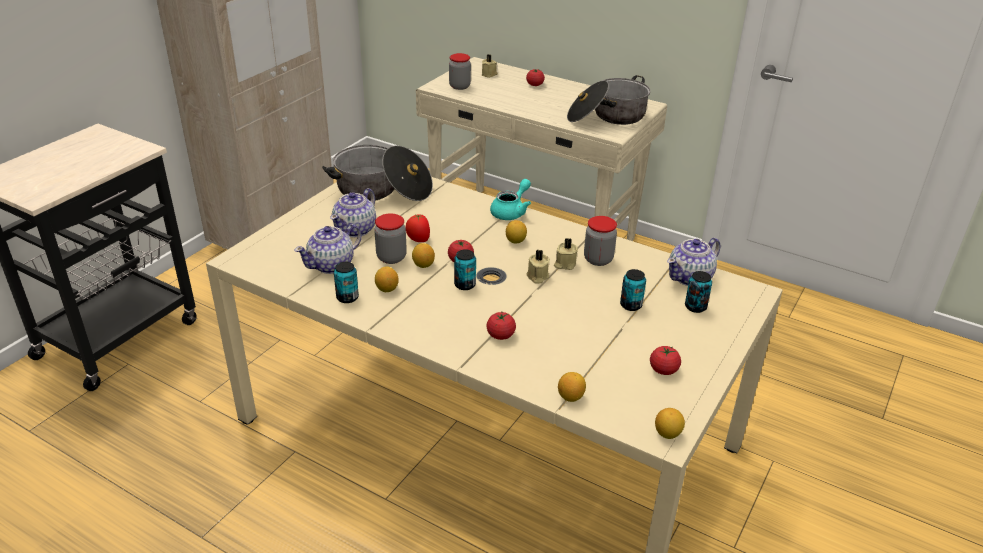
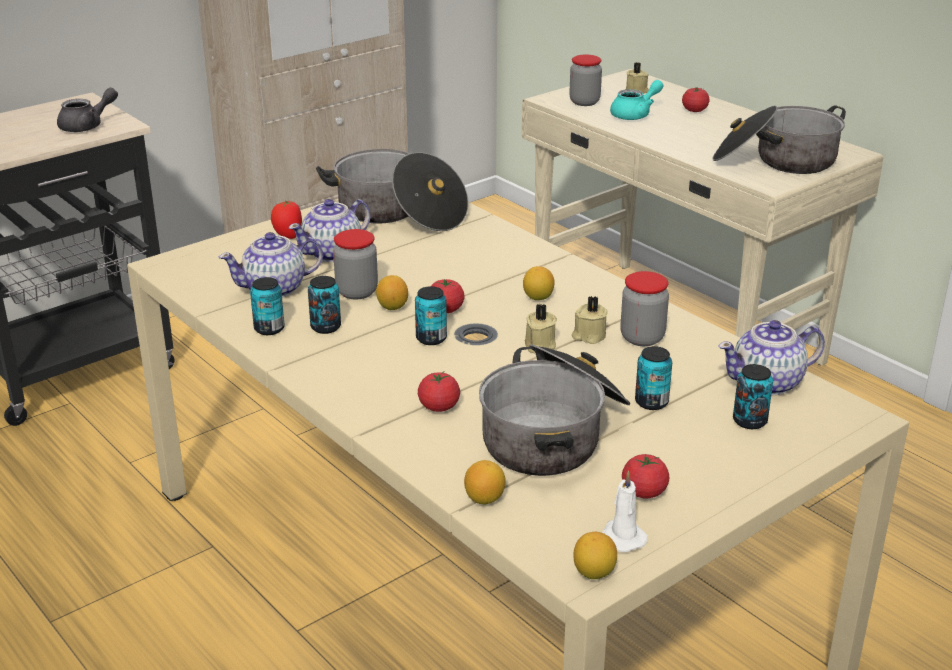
camera: 20 degrees right, 5 degrees down
lemon [375,267,399,292] -> can [308,276,341,334]
tomato [405,214,430,242] -> tomato moved to [271,201,302,239]
turquoise teapot [490,179,531,220] -> turquoise teapot moved to [610,80,663,120]
none -> grey teapot [57,88,118,132]
none -> cooking pot [479,344,630,476]
none -> white candle [601,470,647,552]

